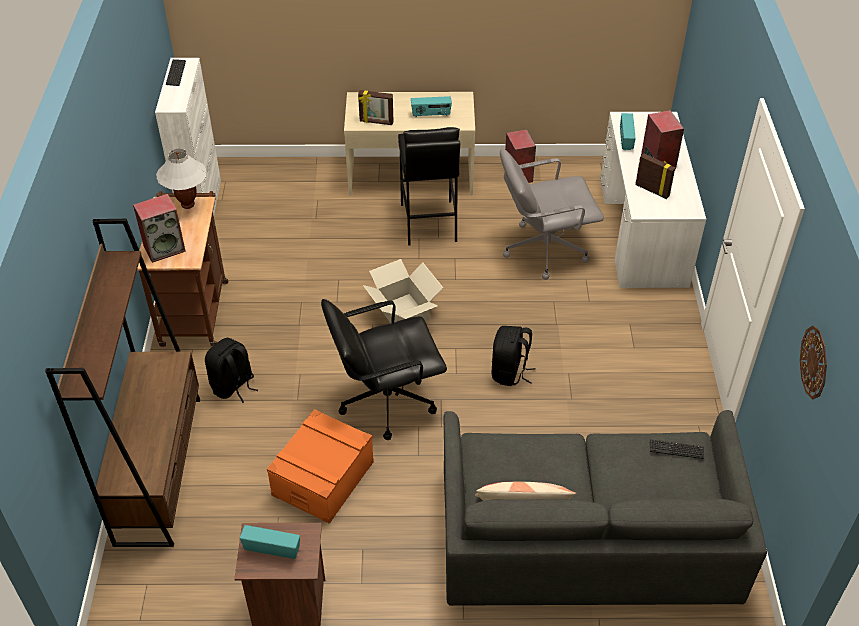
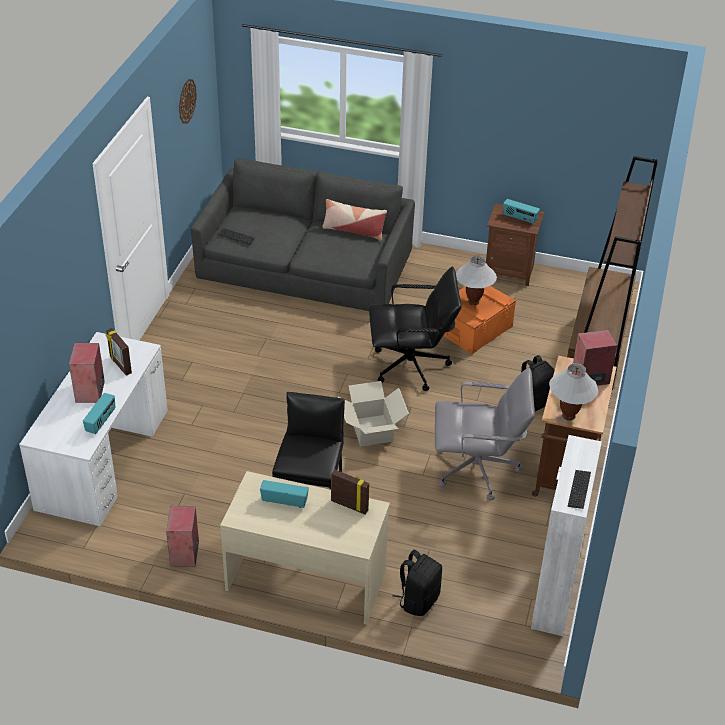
camera: 165 degrees left, 5 degrees down
black backpack [492,326,536,386] -> black backpack moved to [393,550,442,616]
grey office chair [500,148,604,280] -> grey office chair moved to [435,368,535,500]
none -> white table lamp [456,255,497,305]

